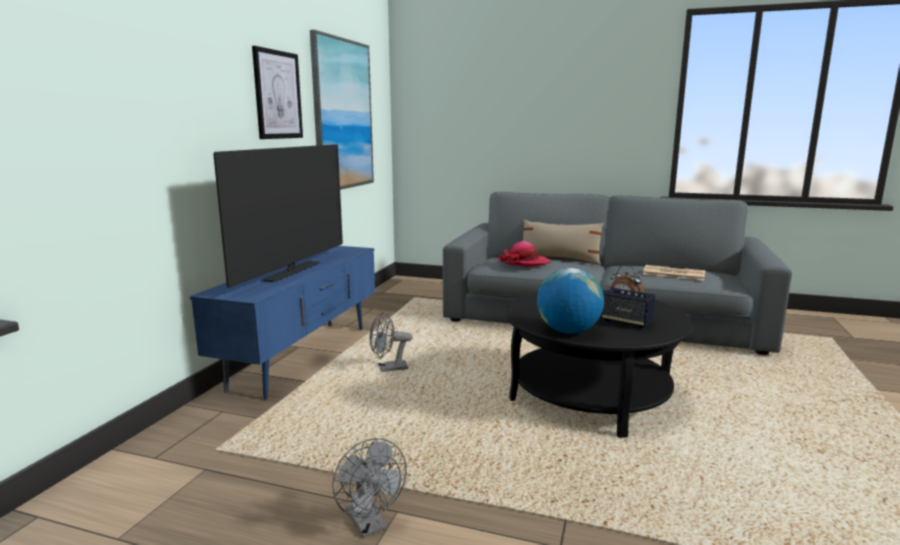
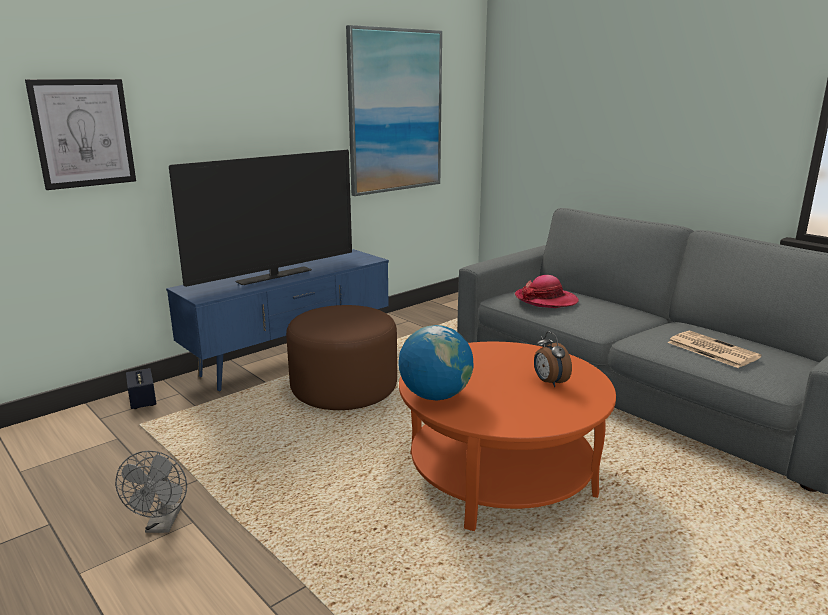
camera: 30 degrees right, 5 degrees up
picture [252,46,303,139] -> picture moved to [25,79,136,190]
grey fan [369,312,412,372] -> brown ottoman [286,305,397,410]
black coffee table [506,290,693,438] -> orange coffee table [399,342,616,531]
beige pillow [523,220,604,264] -> none
speaker [601,288,655,328] -> speaker moved to [126,368,156,409]

